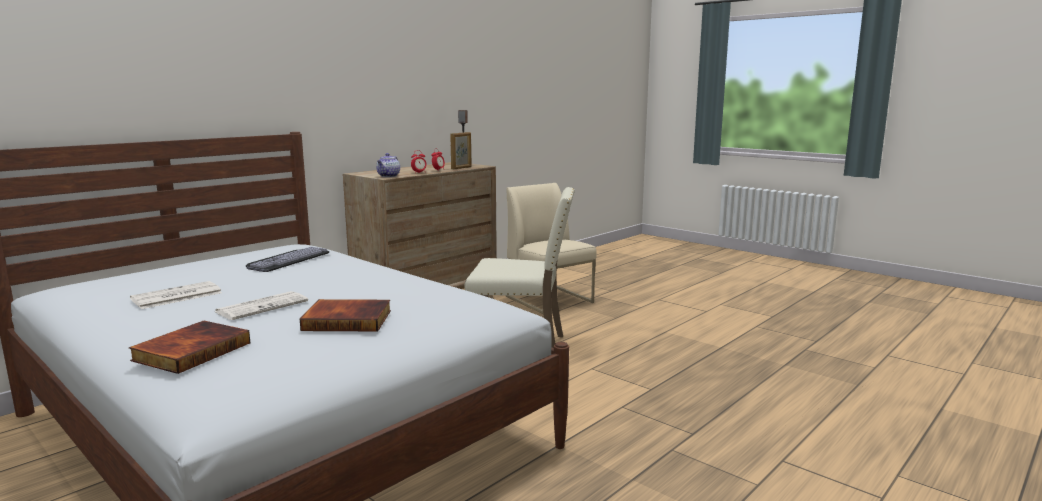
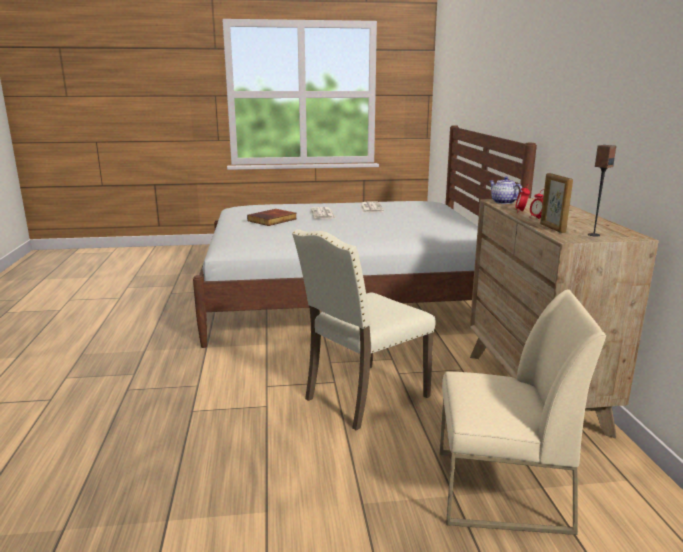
camera: 130 degrees right, 5 degrees up
book [129,321,251,374] -> none
keyboard [246,247,330,272] -> none

